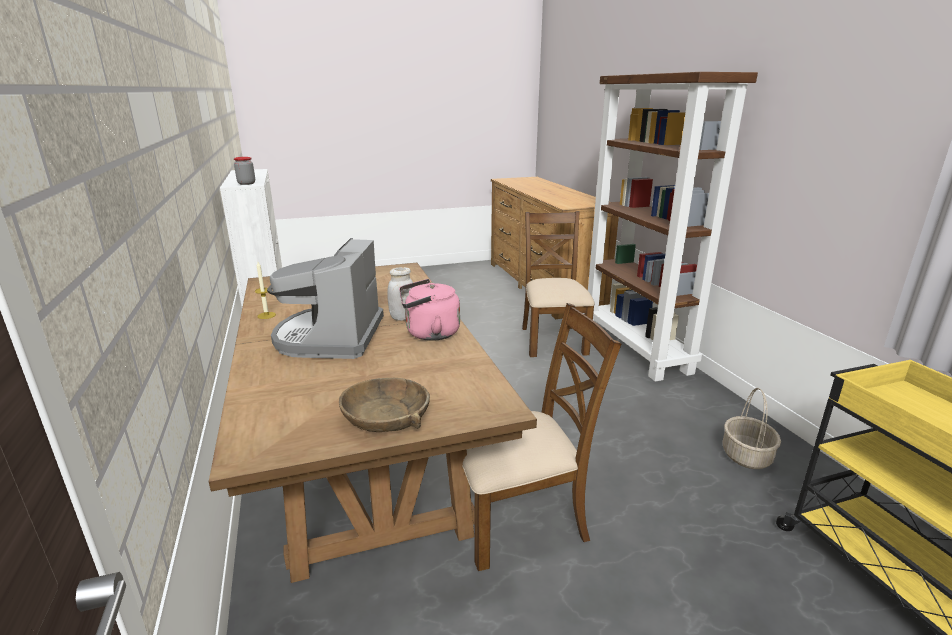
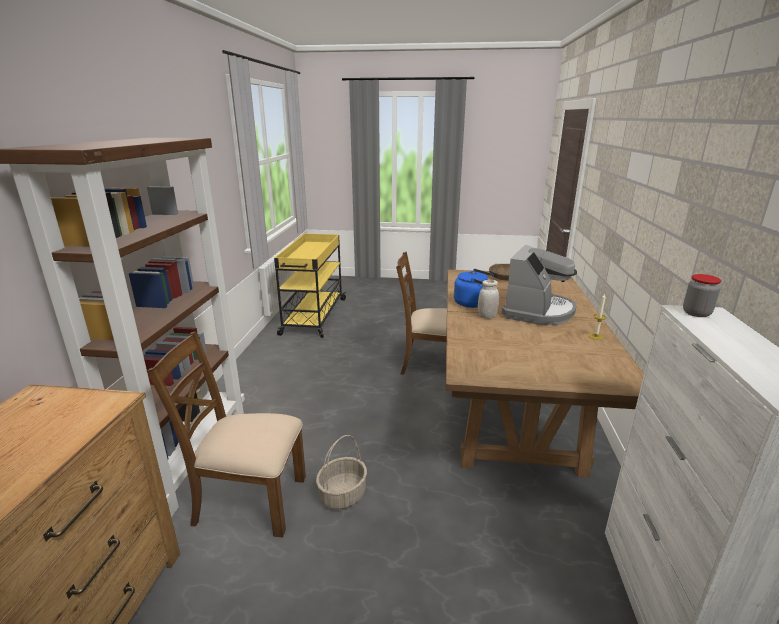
camera: 155 degrees left, 0 degrees up
pink kettle [399,279,460,341] -> blue kettle [454,269,494,308]
brown chair [522,211,595,357] -> brown chair turned 75 degrees clockwise [147,331,306,537]
basket [723,388,781,469] -> basket moved to [316,435,367,509]

